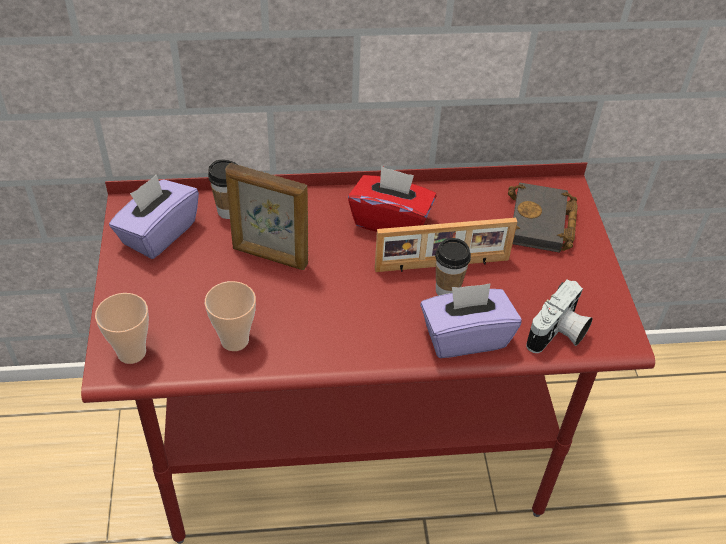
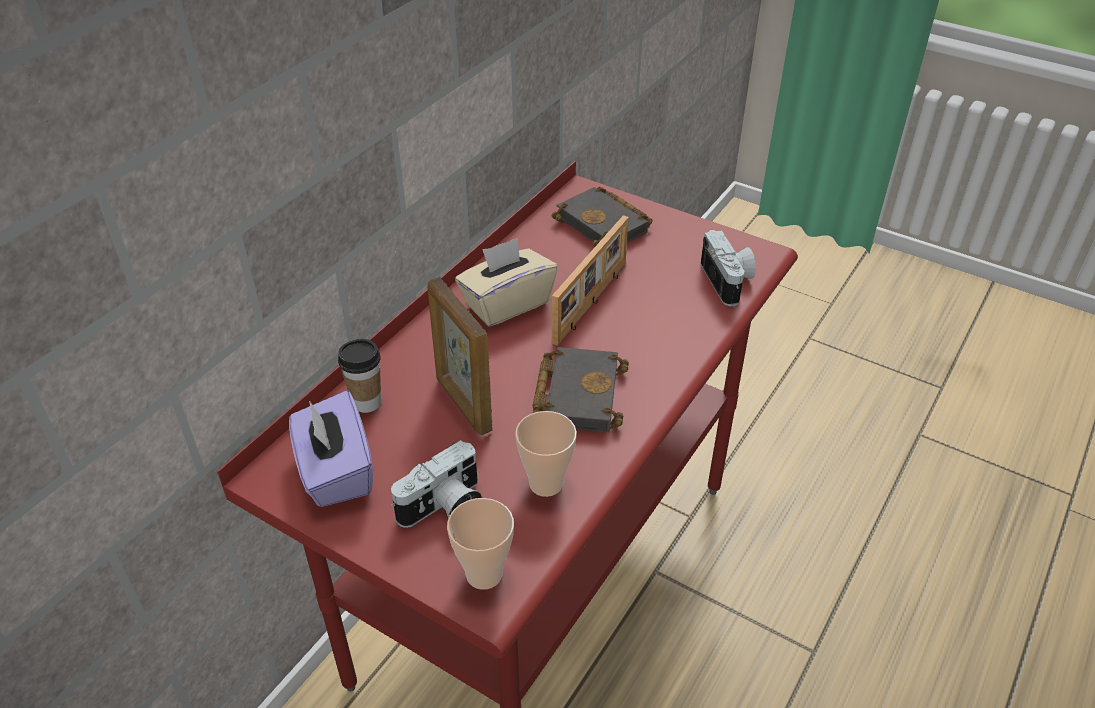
camera: 50 degrees left, 5 degrees down
picture frame [225,163,308,270] -> picture frame turned 90 degrees clockwise [427,277,493,435]
red tissue box [348,166,436,232] -> beige tissue box [455,238,558,326]
purple tissue box [420,283,522,358] -> none
cup [435,238,471,296] -> none
none -> camera [391,440,482,528]
none -> black book [532,347,629,432]

